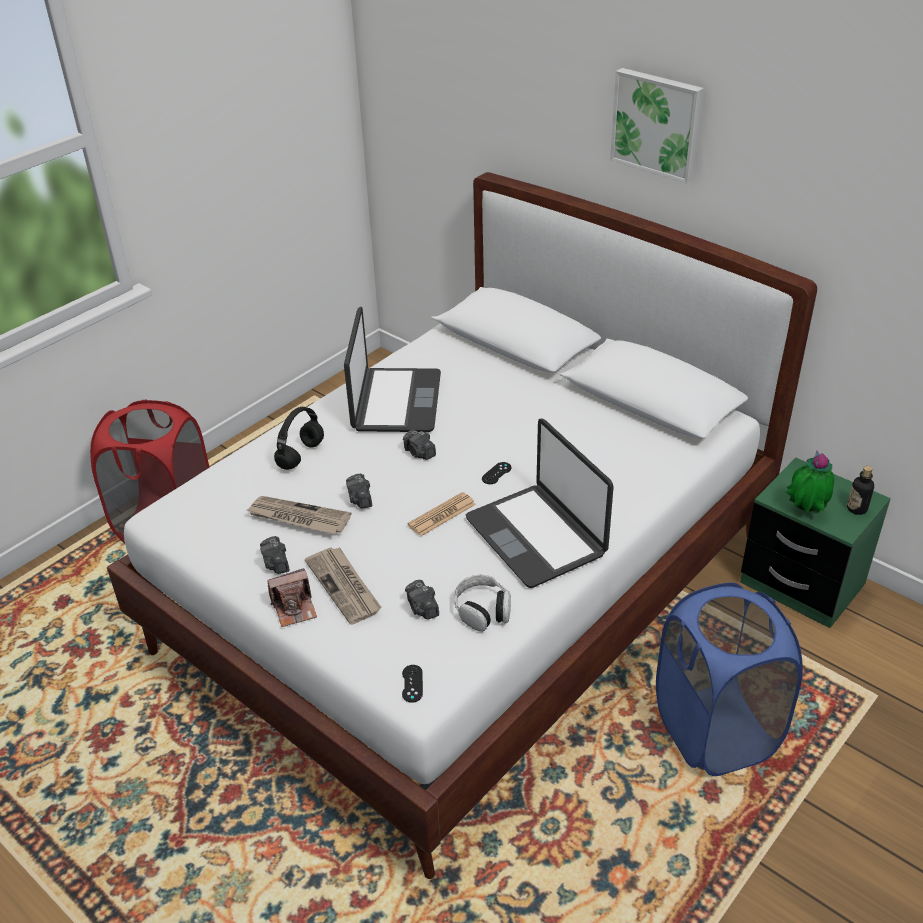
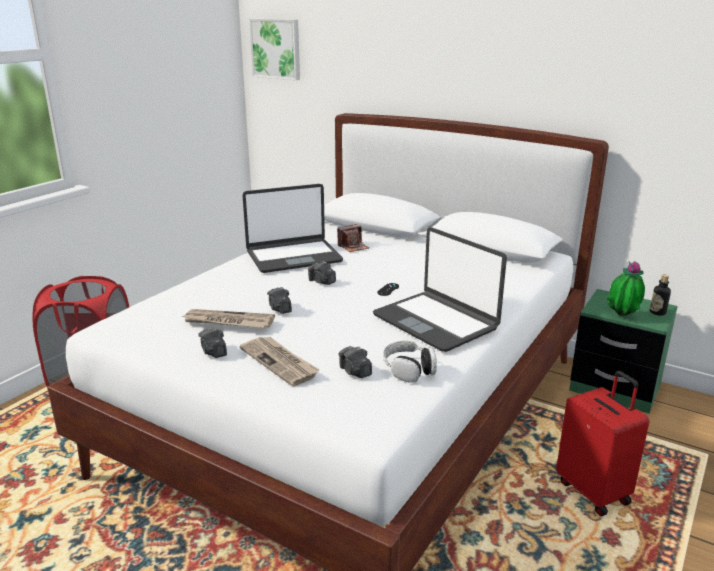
camera: 10 degrees left, 15 degrees down
camera [267,568,317,627] -> camera moved to [337,224,369,252]
black headphones [274,407,324,470] -> none
laptop [344,307,441,432] -> laptop turned 75 degrees clockwise [242,184,343,273]
black game controller [402,665,423,703] -> none
newspaper [407,492,476,536] -> none
picture [610,68,704,184] -> picture moved to [249,18,300,80]
blue laundry basket [656,583,803,776] -> red suitcase [556,371,649,516]

